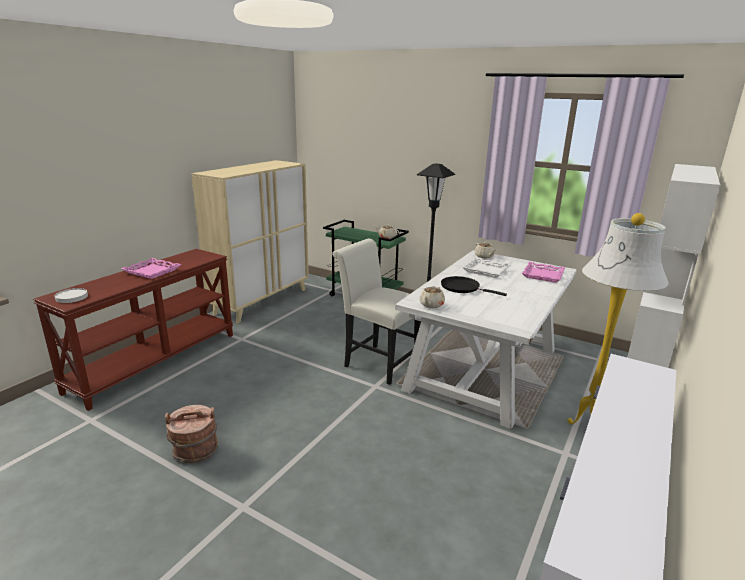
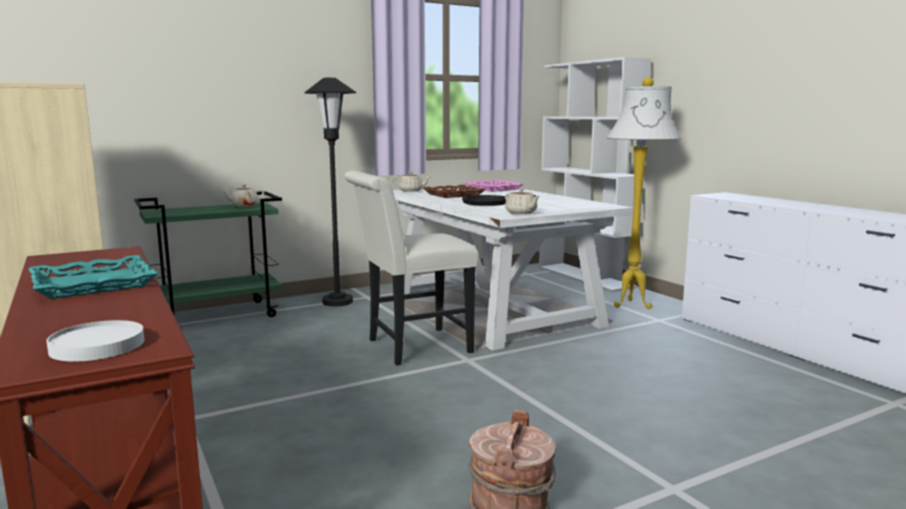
camera: 60 degrees left, 10 degrees down
pink tray [121,258,181,279] -> turquoise tray [29,255,159,299]
white tray [462,258,511,278] -> brown tray [423,185,486,198]

